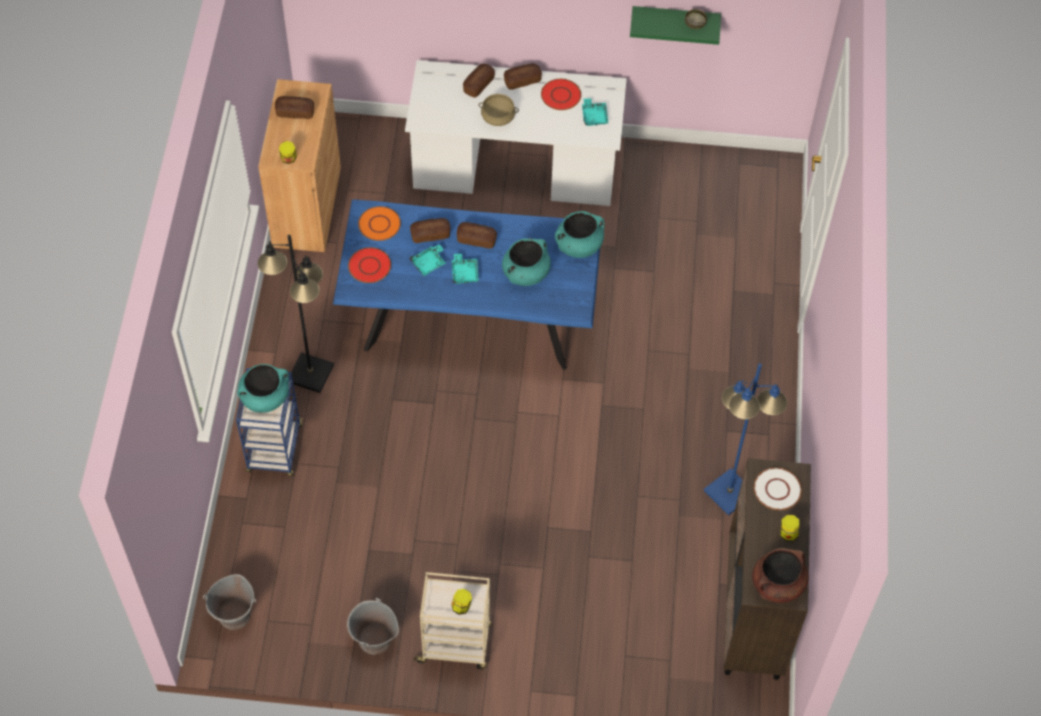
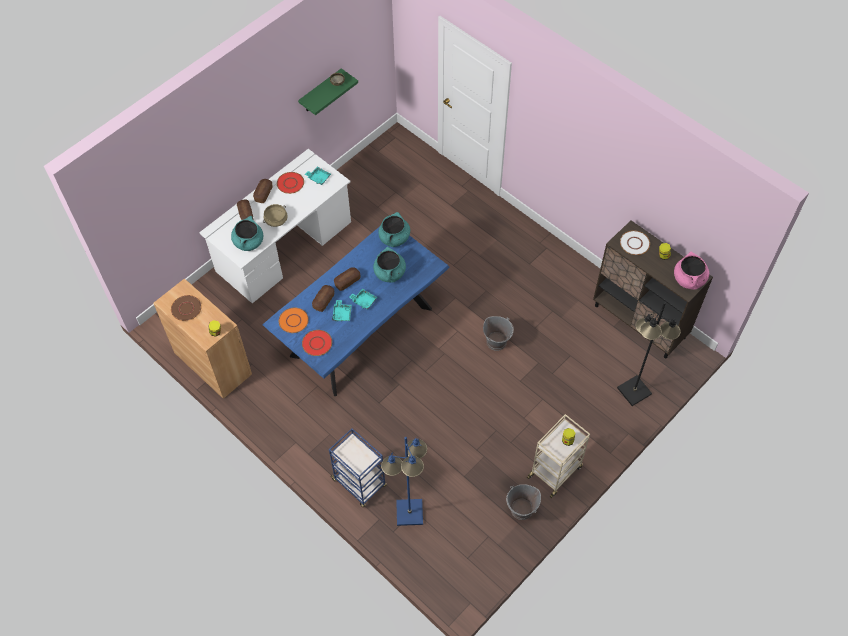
camera: 50 degrees left, 0 degrees up
grey bucket [203,574,256,630] -> grey bucket moved to [483,316,514,351]
turquoise cooking pot [237,364,289,412] -> turquoise cooking pot moved to [231,216,263,251]
black floor lamp [257,235,334,393] -> black floor lamp moved to [617,302,681,406]
bread [275,96,314,119] -> brown plate [171,295,202,321]
blue floor lamp [704,363,787,516] -> blue floor lamp moved to [381,437,427,526]
brown cooking pot [752,548,809,603] -> pink cooking pot [674,252,709,289]

